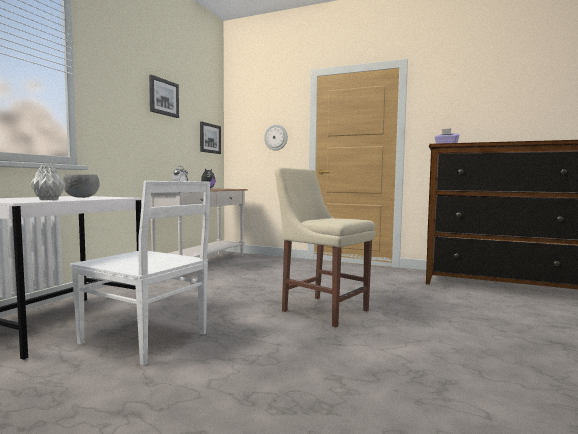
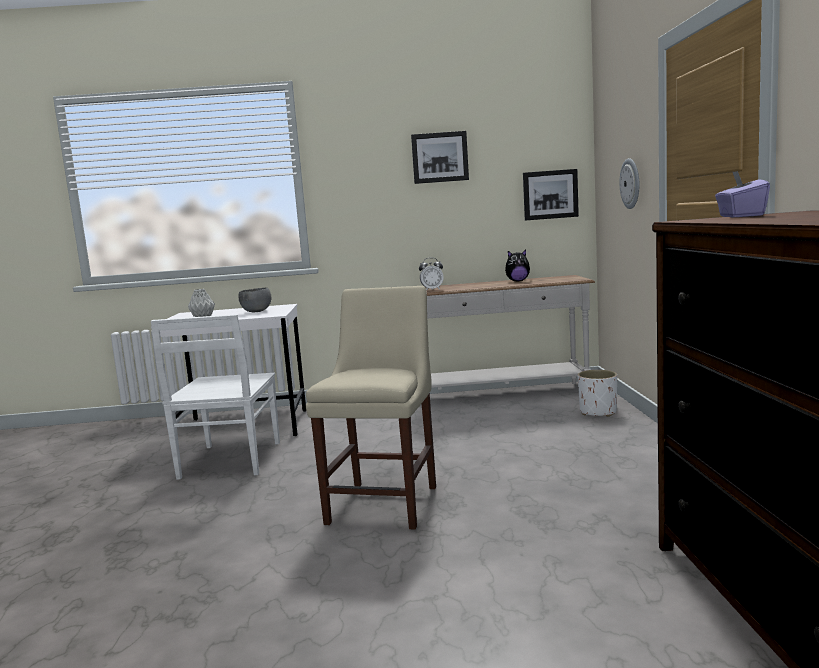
camera: 65 degrees right, 5 degrees up
none -> white planter [578,370,617,417]

